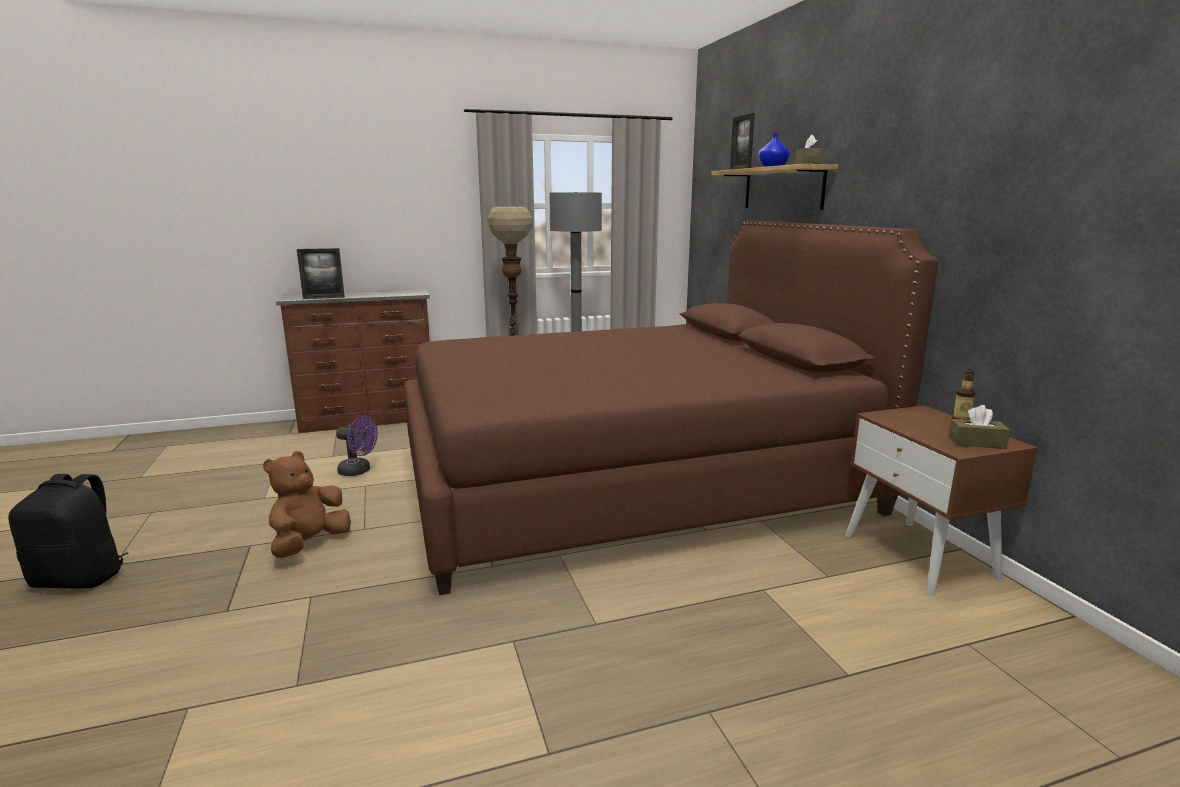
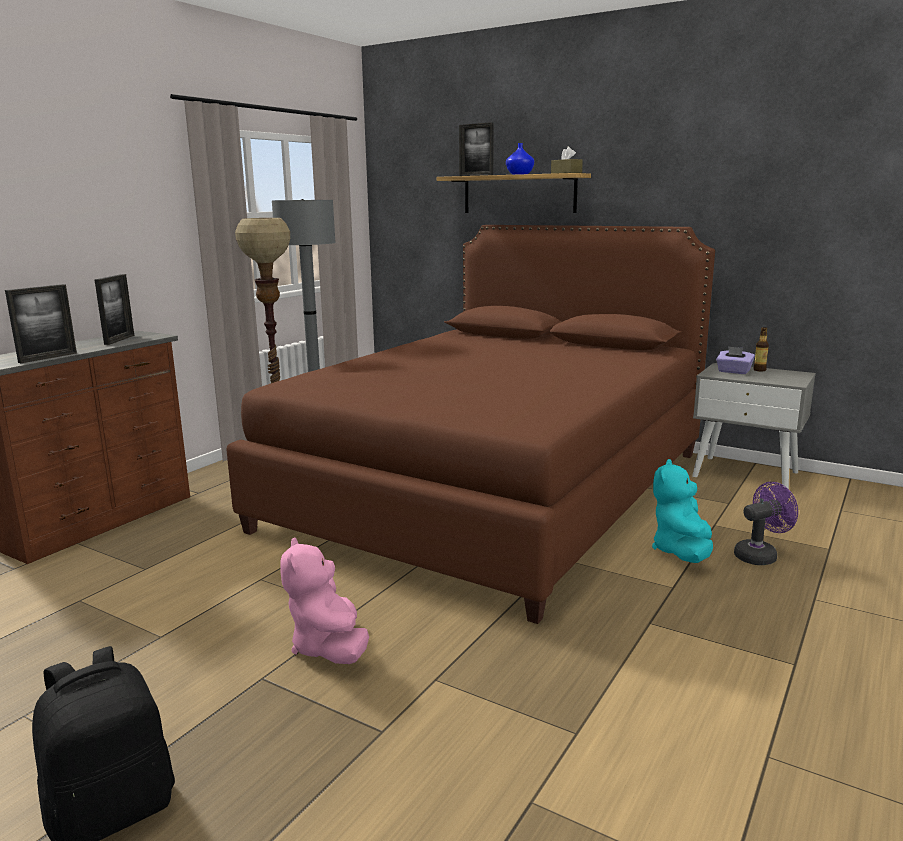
camera: 40 degrees left, 0 degrees up
brown plush toy [263,451,351,558] -> pink plush toy [280,537,369,664]
purple fan [336,416,378,476] -> purple fan moved to [734,482,798,565]
brown nightstand [845,405,1038,596] -> grey nightstand [692,363,816,489]
brown tissue box [948,405,1010,449] -> none
none -> picture frame [95,274,134,345]
none -> turquoise plush toy [652,459,713,563]
none -> purple tissue box [716,346,755,374]

